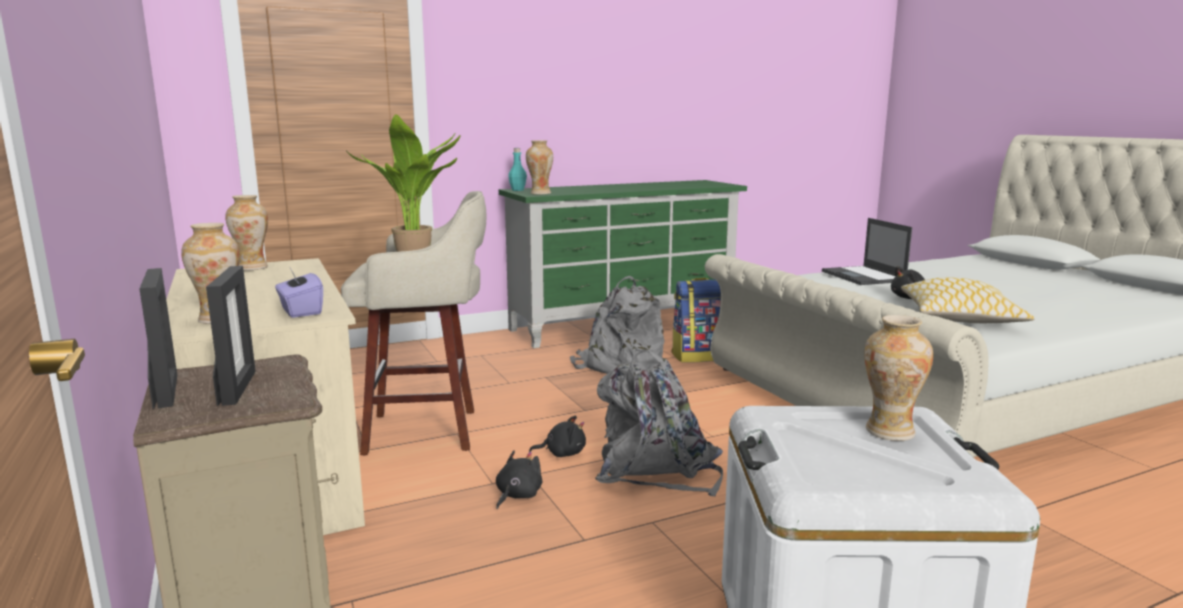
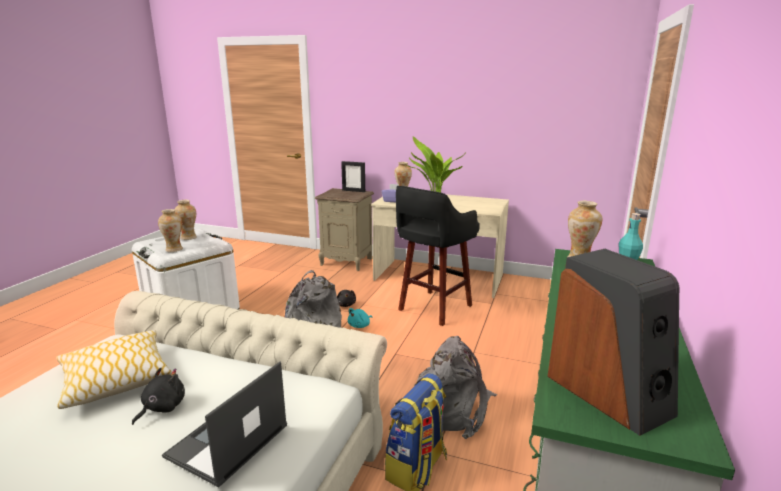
camera: 135 degrees right, 5 degrees up
picture frame [206,266,256,406] -> none
vase [225,195,268,271] -> vase moved to [174,200,197,240]
beige stool [341,191,486,455] -> black stool [396,186,480,326]
black plush toy [529,416,586,457] -> turquoise plush toy [348,308,372,328]
laptop [822,218,912,285] -> laptop turned 90 degrees counterclockwise [162,362,287,487]
none -> speaker [547,249,680,436]

